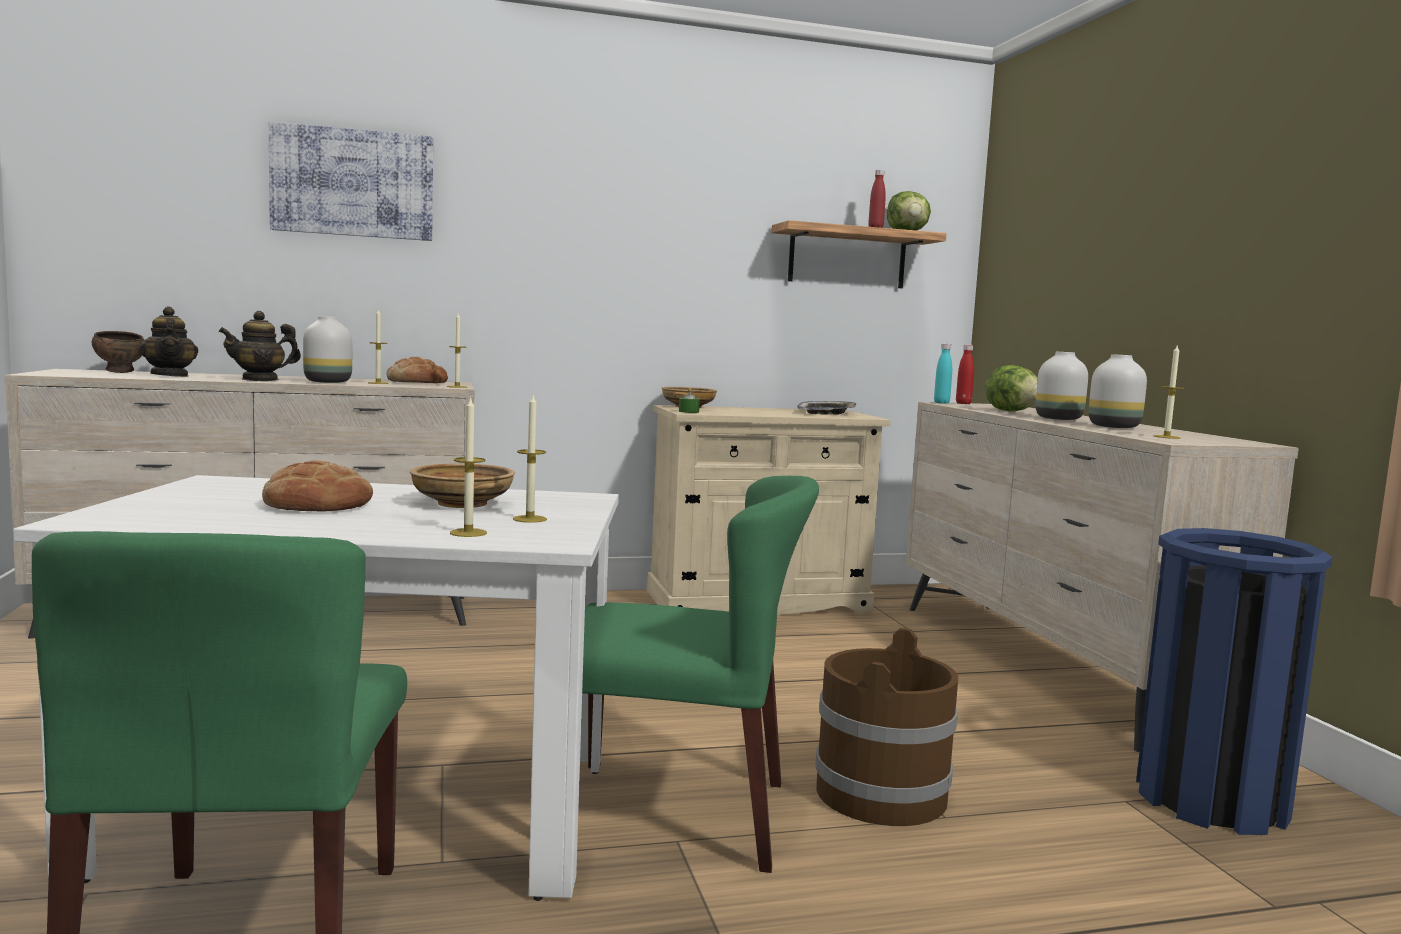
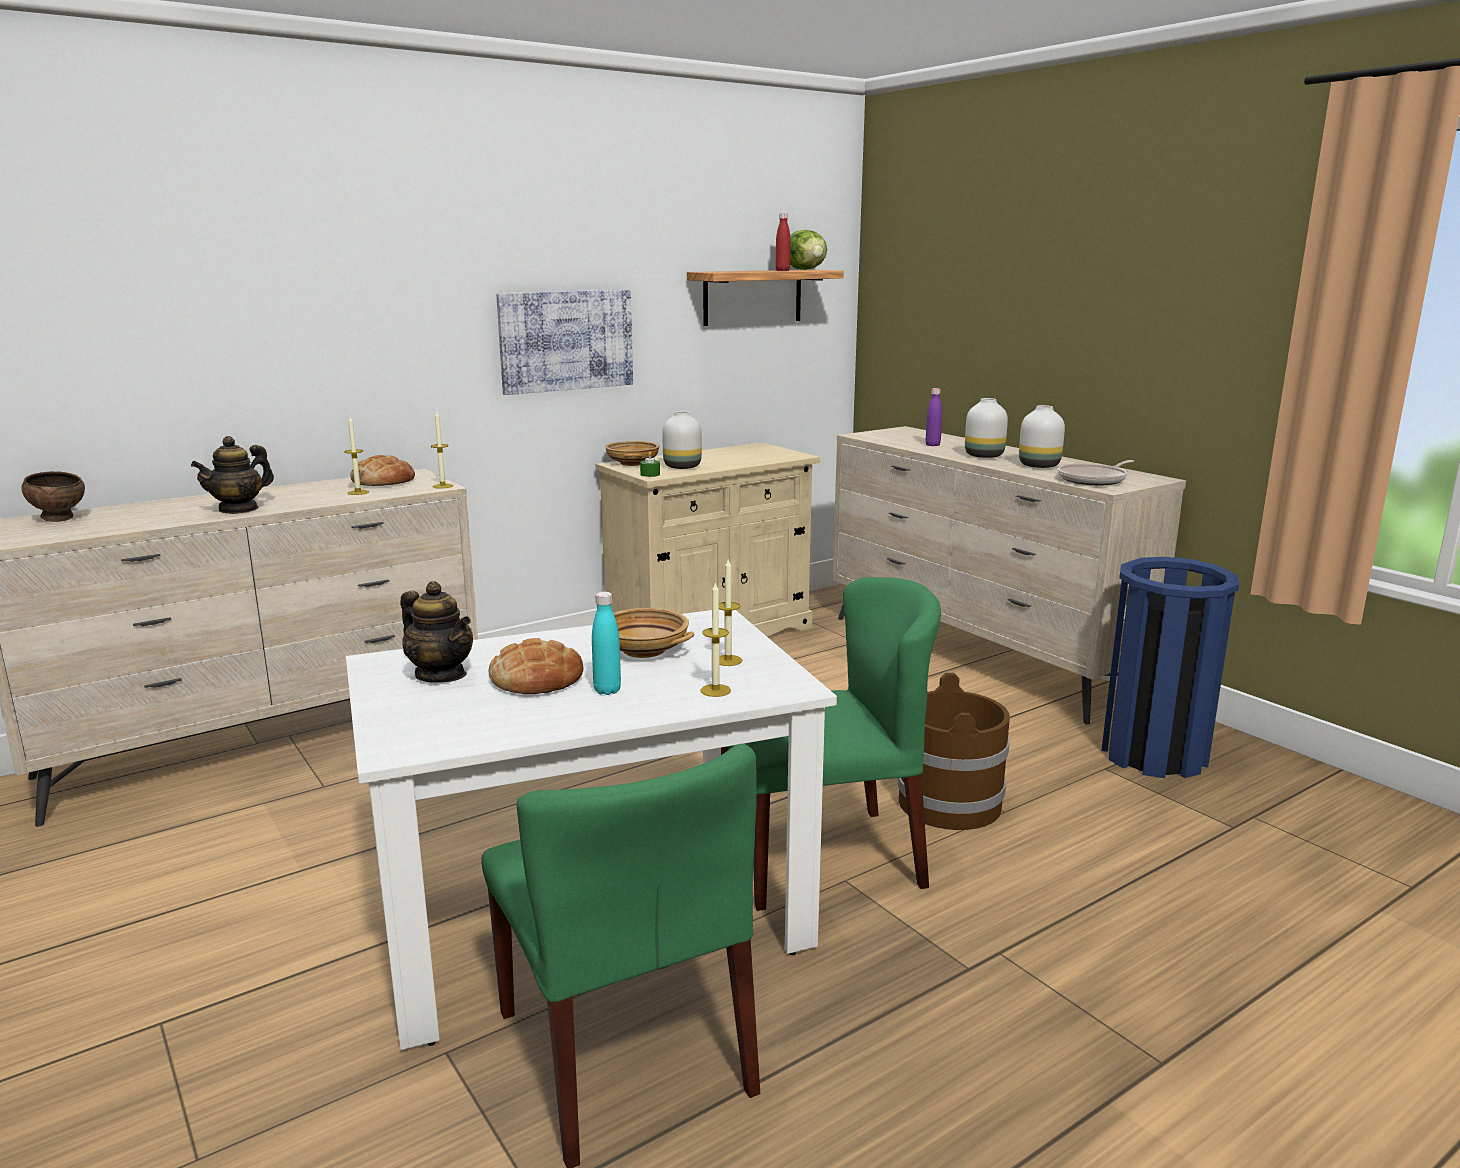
camera: 20 degrees left, 10 degrees up
teapot [139,306,198,377] -> teapot moved to [400,581,473,683]
picture [269,121,433,241] -> picture moved to [496,290,633,395]
white vase [303,316,352,383] -> white vase moved to [662,411,702,469]
tray [797,401,856,415] -> none
turquoise bottle [934,343,952,404] -> turquoise bottle moved to [592,592,621,695]
red bottle [956,345,974,404] -> none
lettuce [985,365,1038,412] -> purple bottle [925,388,942,446]
candle [1153,344,1184,439] -> frying pan [1058,460,1134,485]

